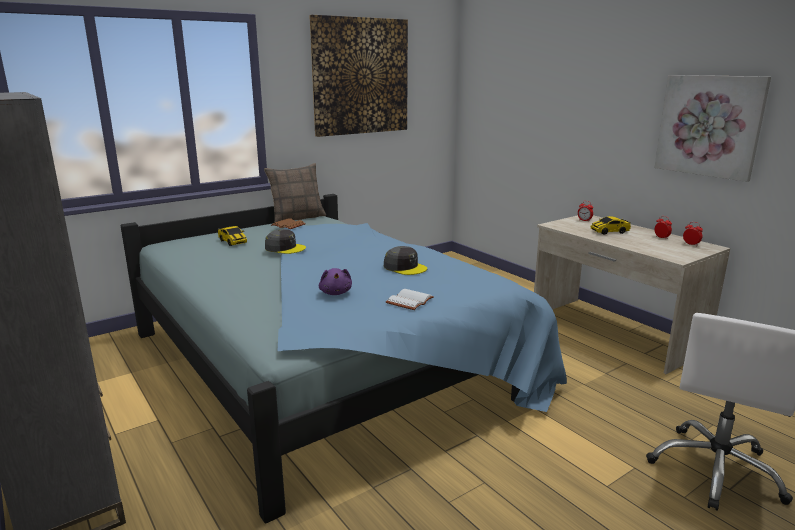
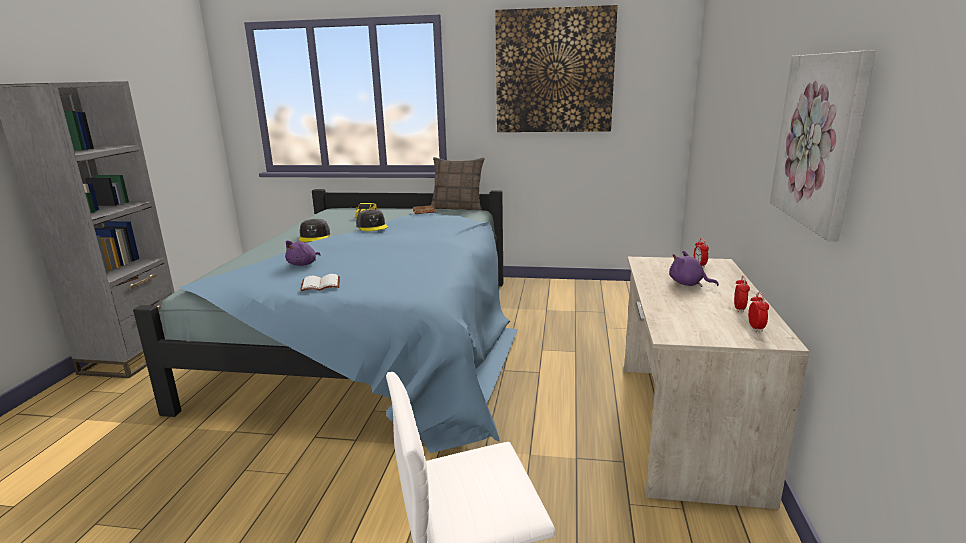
camera: 45 degrees right, 0 degrees up
grey cap [384,246,427,275] -> grey cap moved to [299,219,330,242]
toy car [591,216,631,235] -> purple plush toy [669,251,719,287]

